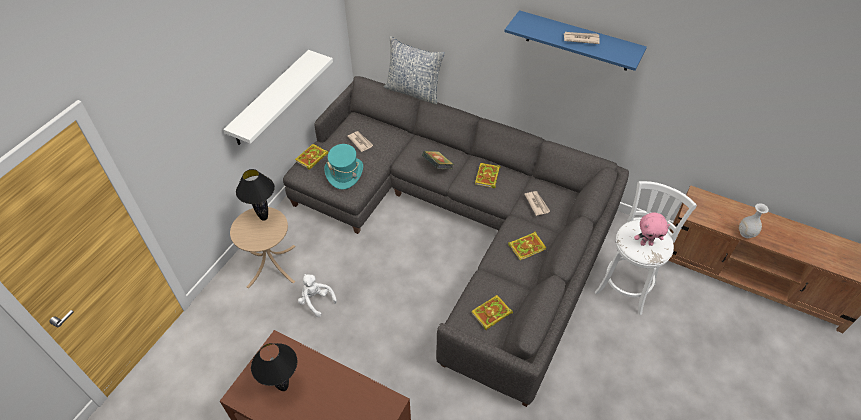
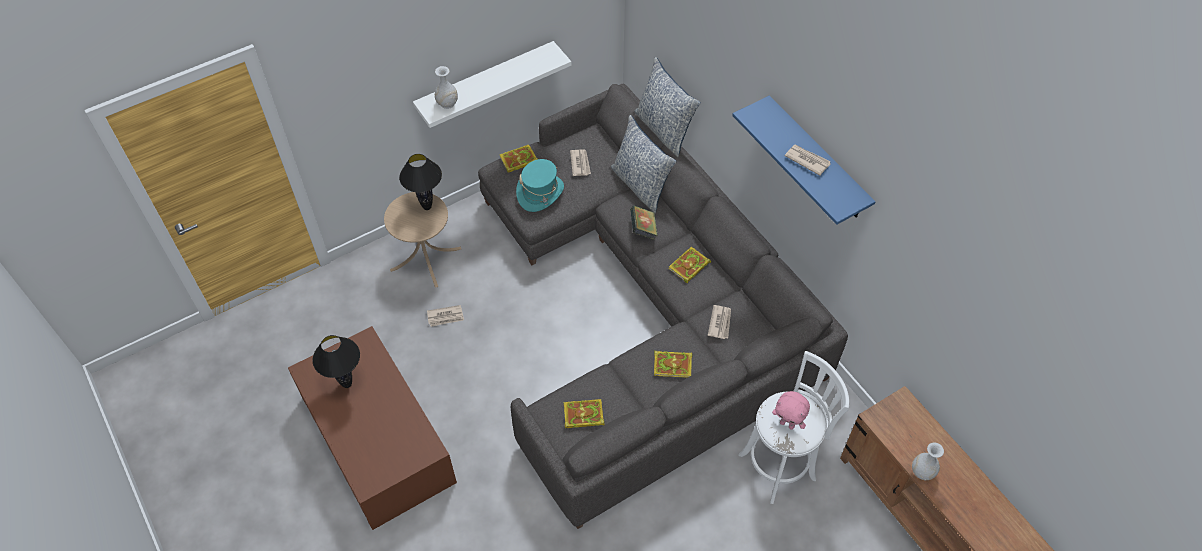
camera: 30 degrees right, 5 degrees up
white plush toy [298,274,337,317] -> newspaper [427,305,464,327]
none -> white vase [435,66,458,109]
none -> pillow [611,115,677,213]

